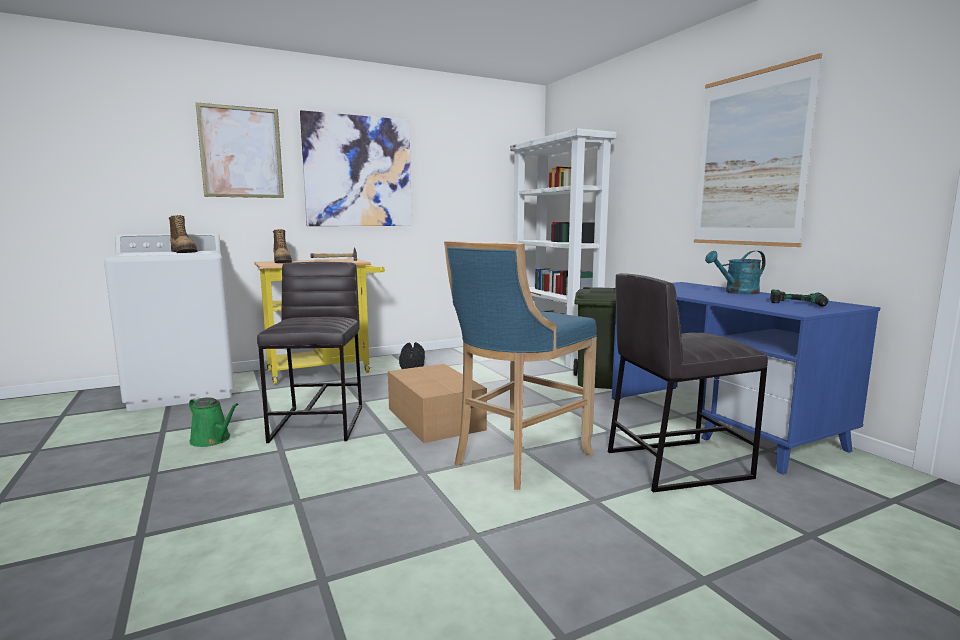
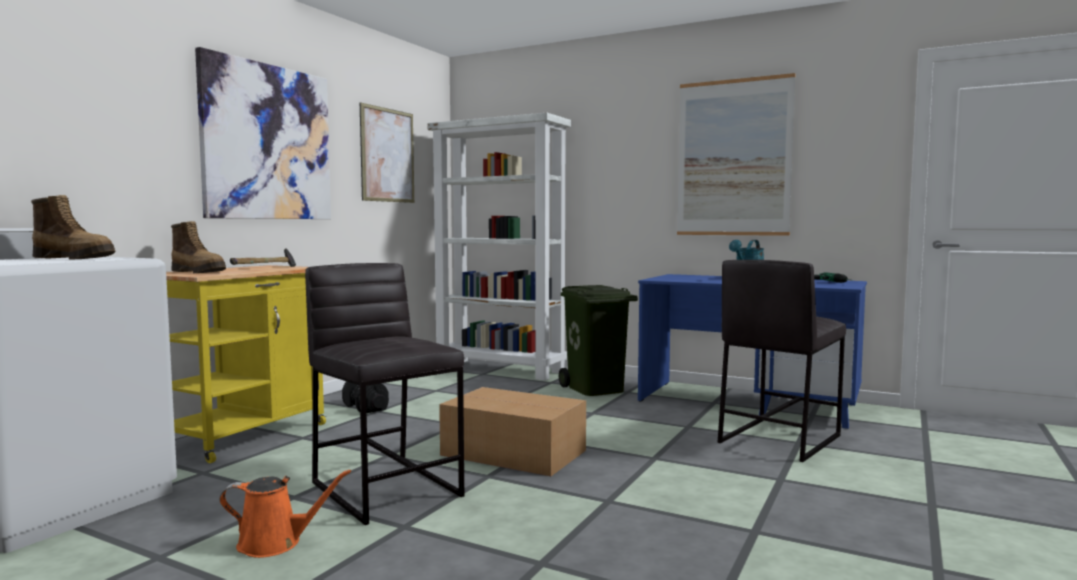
camera: 35 degrees left, 5 degrees down
green watering can [189,397,239,447] -> orange watering can [220,470,351,558]
picture [196,103,284,198] -> picture moved to [360,102,414,203]
blue stool [444,241,597,490] -> none

